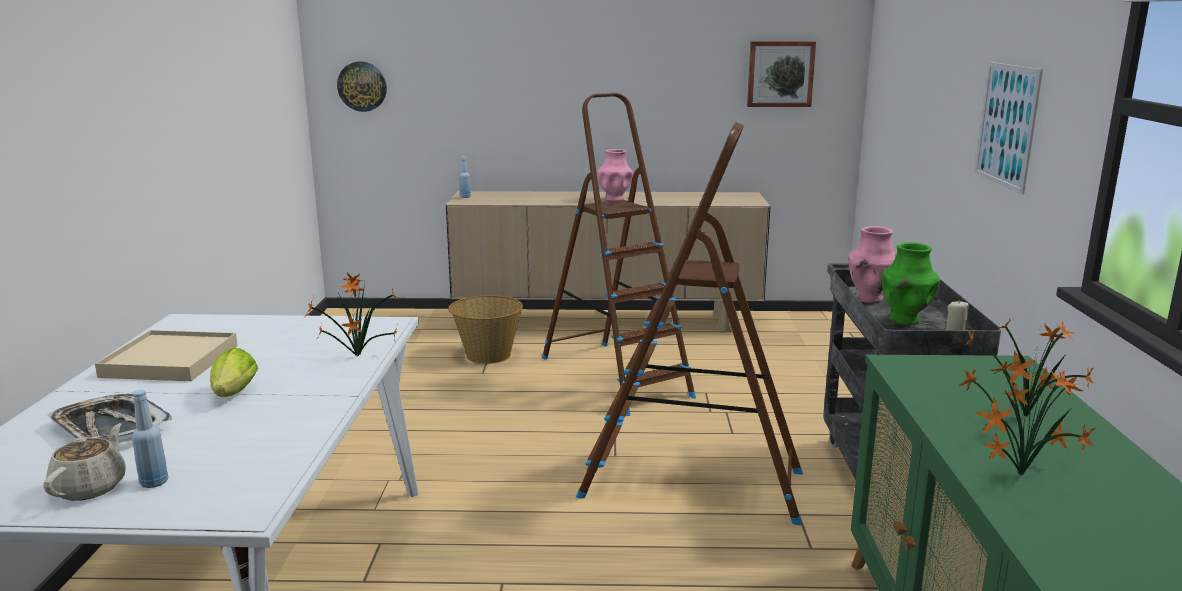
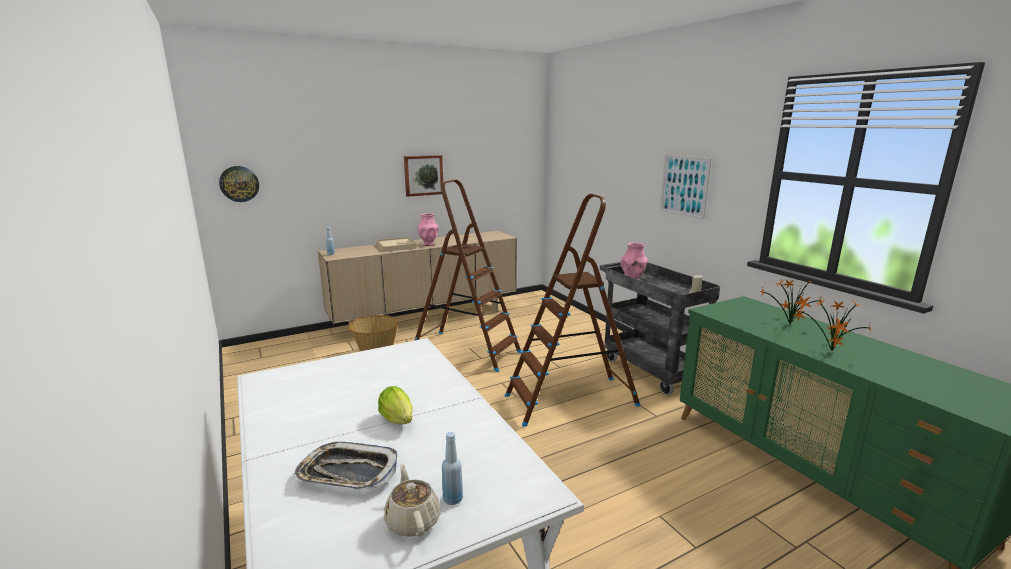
camera: 30 degrees left, 0 degrees up
beige tray [95,330,238,381] -> beige tray moved to [376,237,417,252]
potted plant [305,273,399,357] -> none
picture [747,41,816,107] -> picture moved to [404,155,443,197]
green vase [882,242,940,325] -> none

